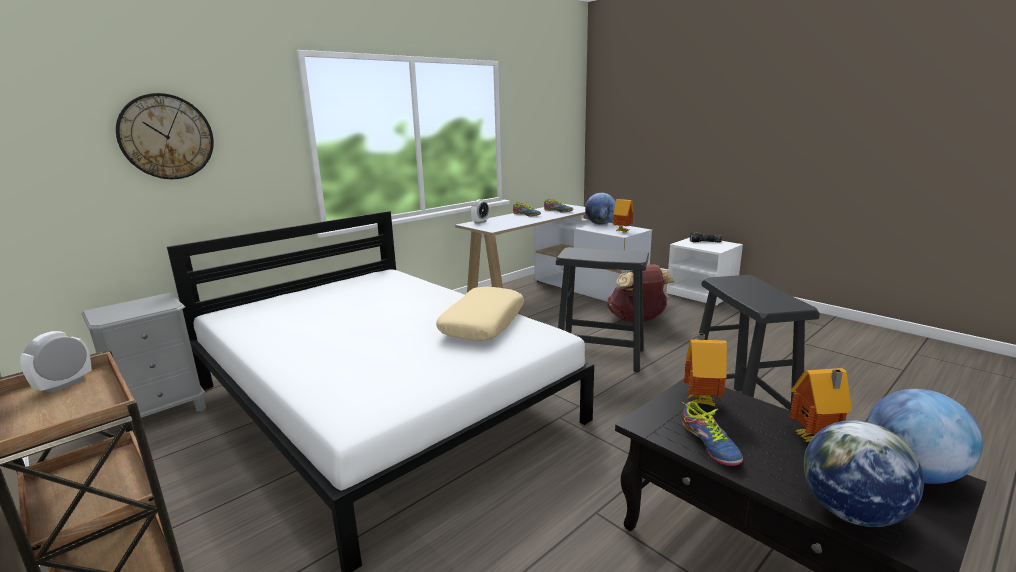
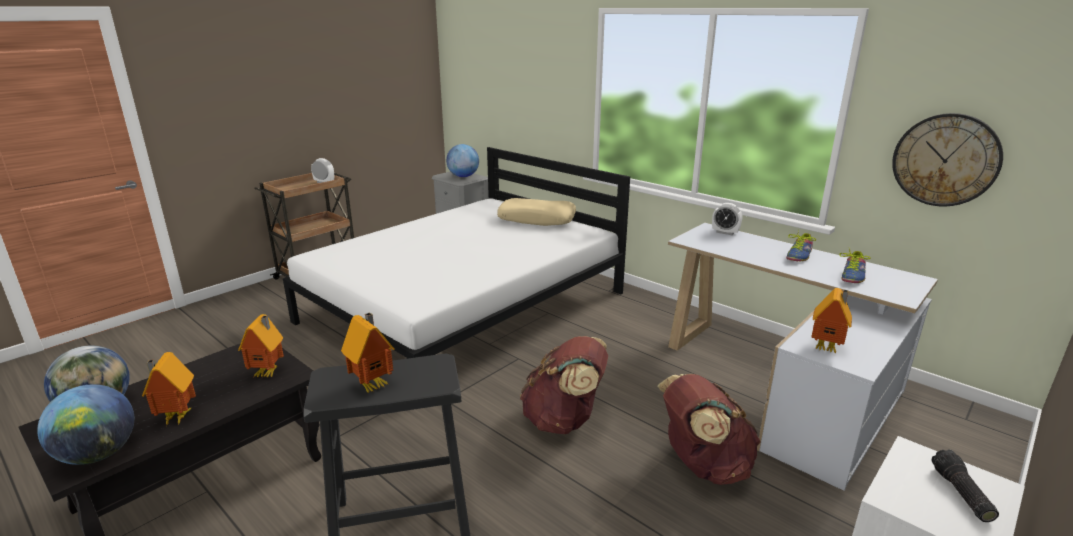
camera: 85 degrees right, 5 degrees up
wall clock [116,93,214,179] -> wall clock moved to [892,113,1003,206]
beige pillow [436,287,524,341] -> beige pillow moved to [497,198,576,226]
black stool [556,247,649,372] -> brown backpack [520,336,608,434]
globe [585,193,616,225] -> globe moved to [446,144,479,177]
shoe [682,401,743,466] -> none
none -> toy house [341,312,394,393]

